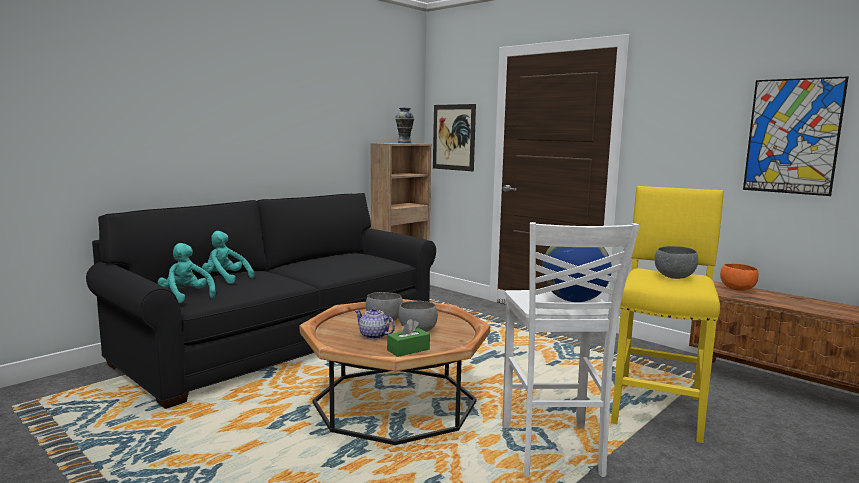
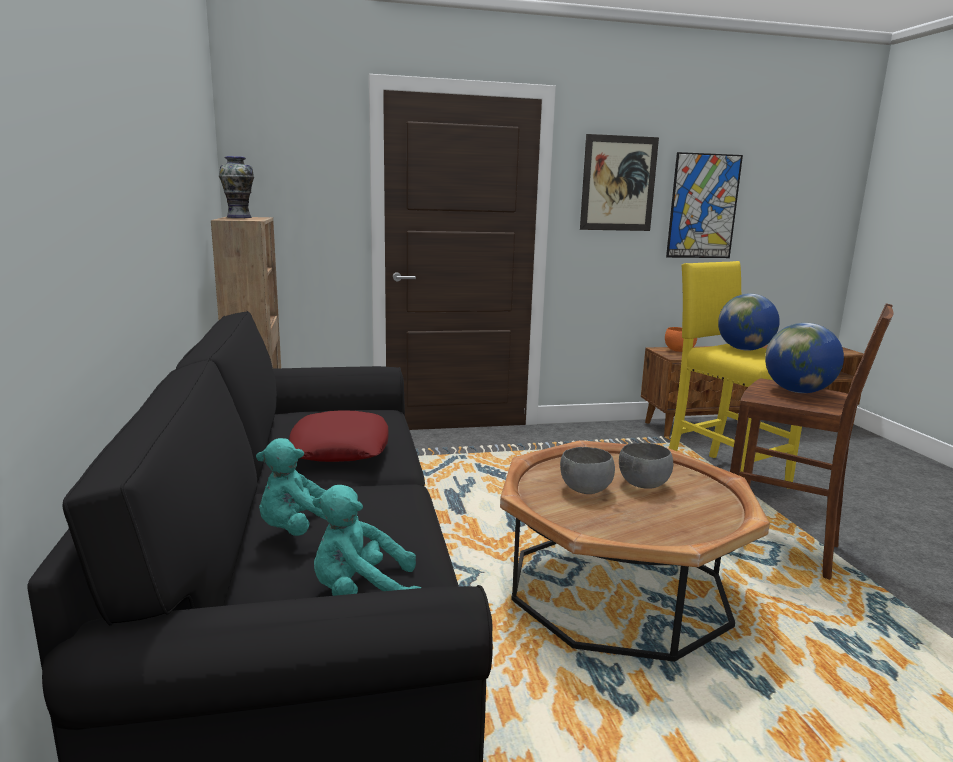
camera: 55 degrees left, 5 degrees up
teapot [355,307,395,339] -> none
green tissue box [387,319,430,357] -> none
picture [433,104,476,171] -> picture moved to [580,134,659,231]
white stool [502,222,639,477] -> brown stool [730,304,894,580]
grey bowl [655,246,698,279] -> globe [718,294,780,351]
none -> red pillow [289,410,389,462]

